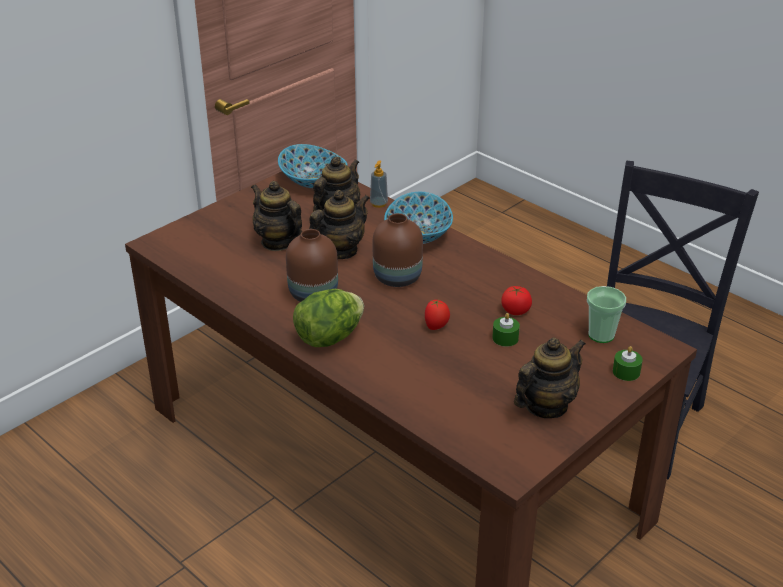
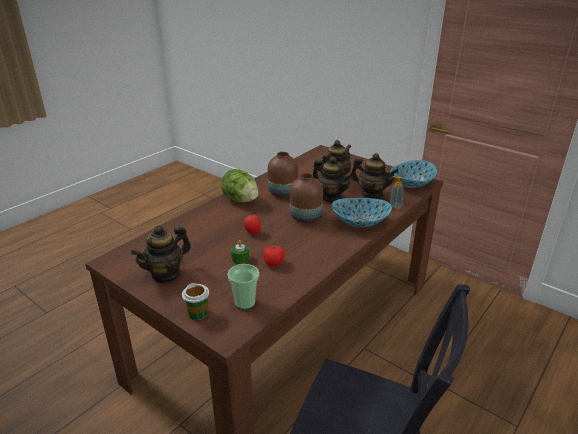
camera: 85 degrees right, 5 degrees down
teapot [514,338,586,418] -> teapot turned 90 degrees clockwise [131,225,191,284]
green candle [613,346,643,381] -> cup [182,283,209,320]

